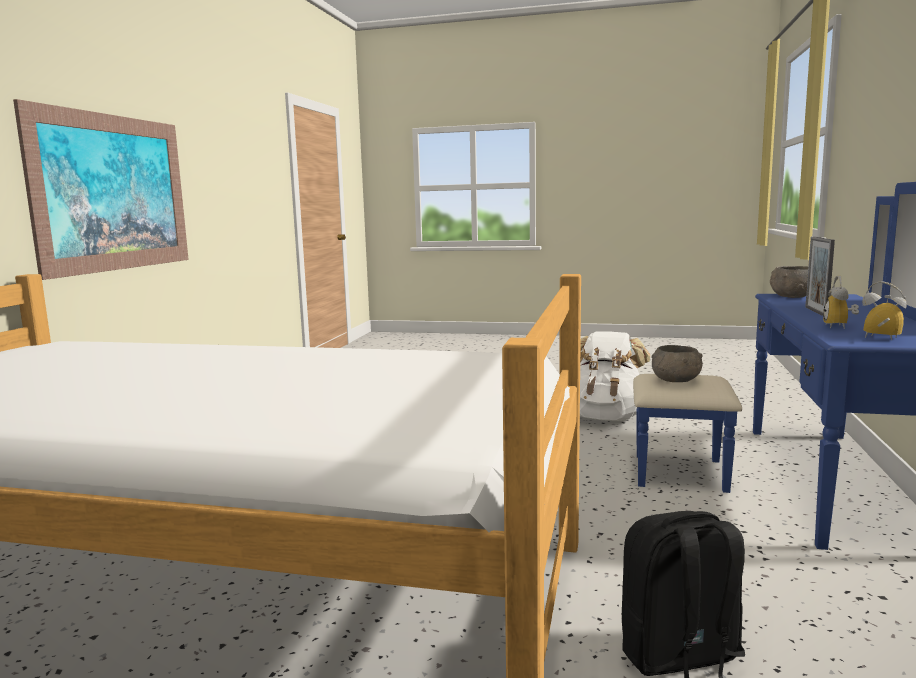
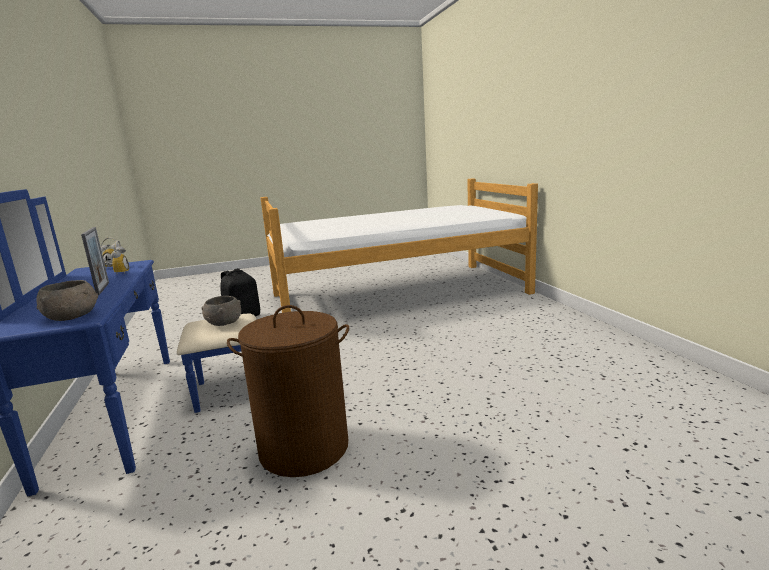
camera: 150 degrees right, 5 degrees up
picture [13,99,189,280] -> none
white backpack [580,331,650,421] -> brown laundry basket [227,305,349,477]

